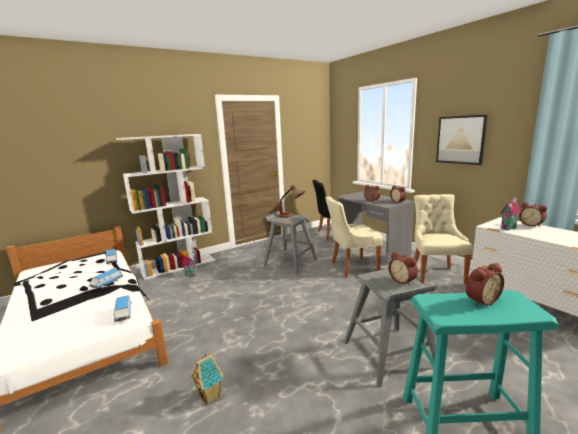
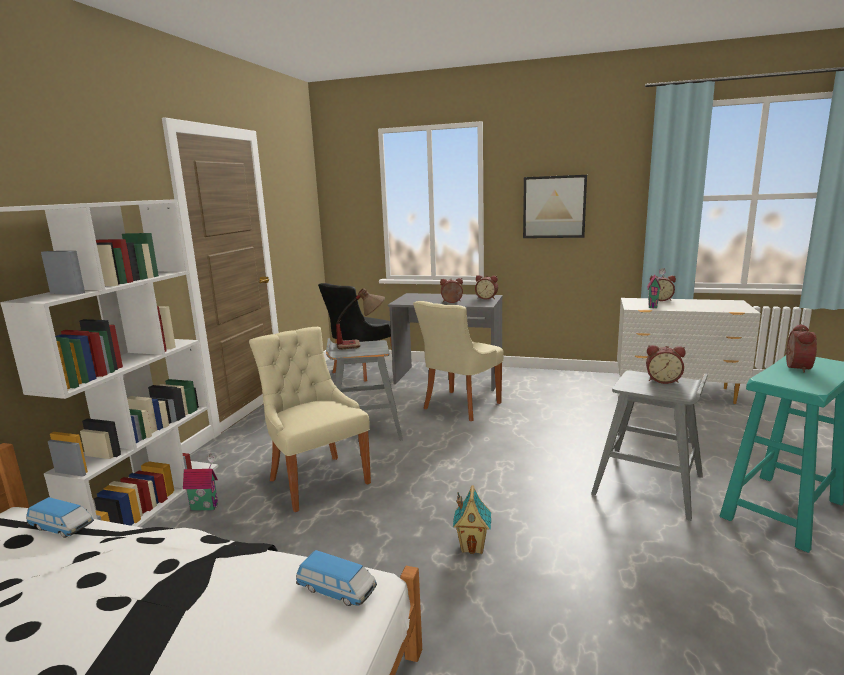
camera: 40 degrees left, 0 degrees up
toy car [89,269,123,288] -> none
toy house [191,354,224,404] -> toy house moved to [453,485,491,554]
beige chair [414,194,473,284] -> beige chair moved to [249,327,371,512]

